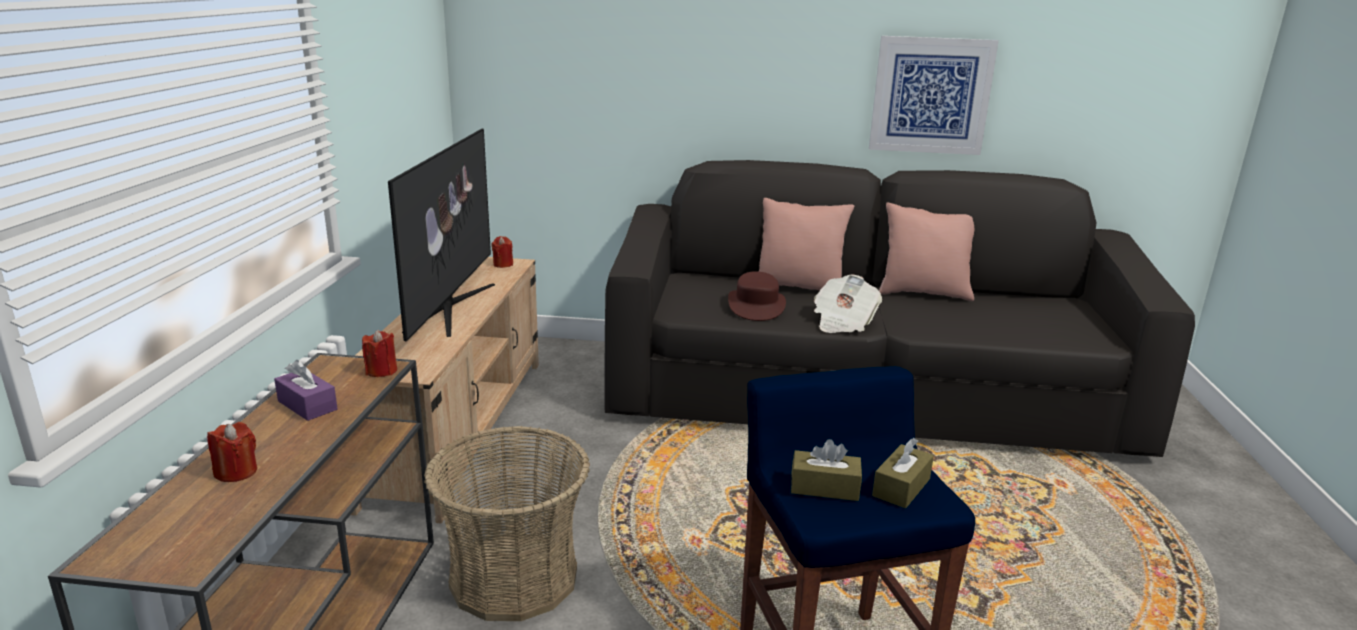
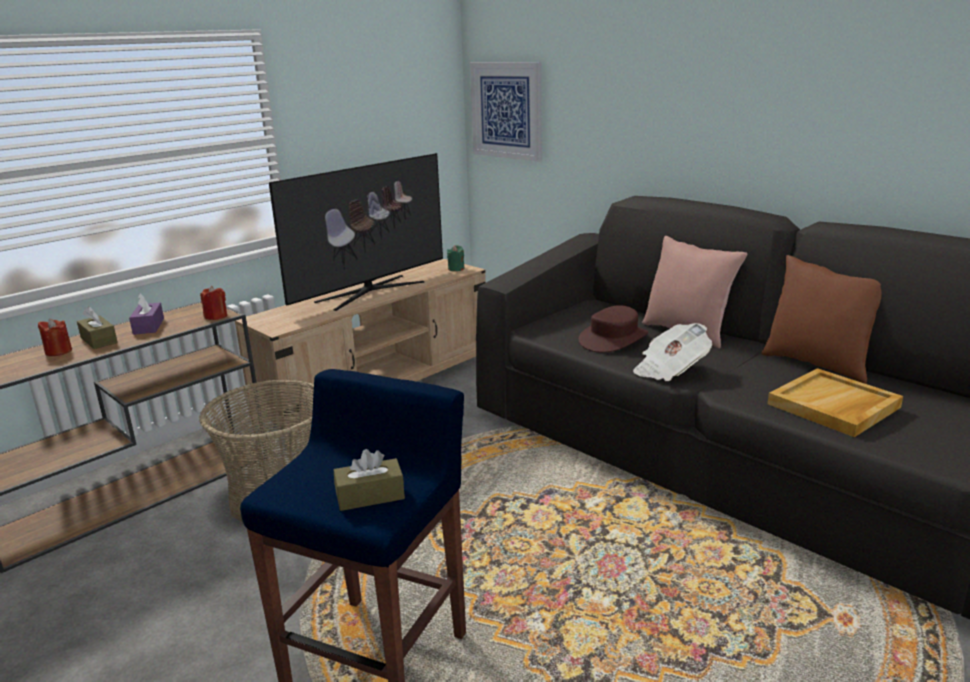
camera: 40 degrees right, 0 degrees up
red candle [491,236,513,268] -> green candle [447,245,465,271]
brown tissue box [791,439,862,501] -> brown tissue box moved to [77,307,118,349]
picture [869,36,999,155] -> picture moved to [470,62,542,162]
pink pillow [879,202,974,301] -> brown pillow [761,255,882,384]
none -> beige tray [768,368,903,437]

